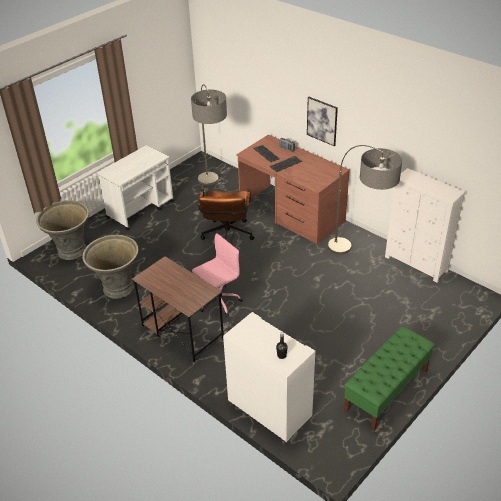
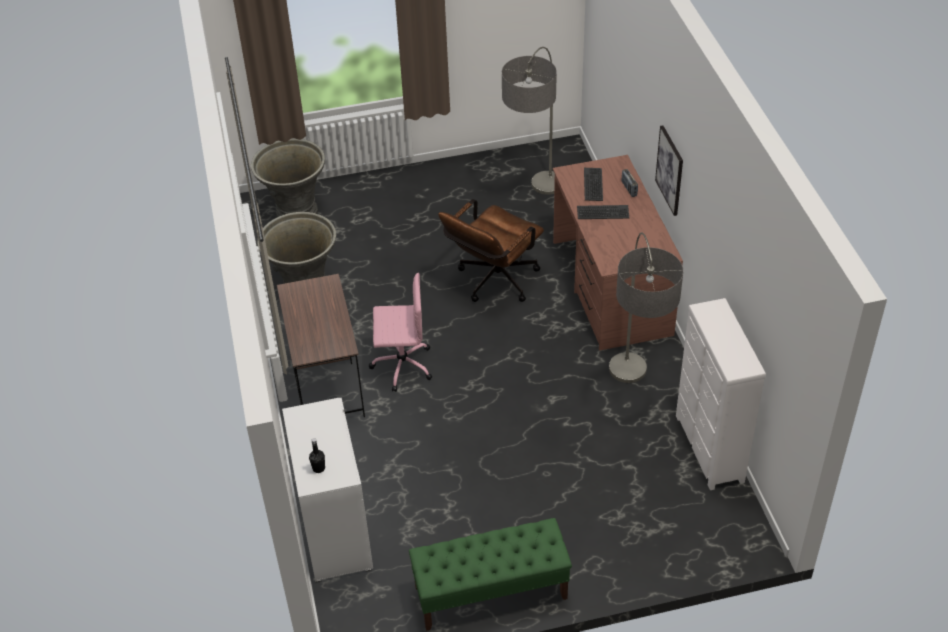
camera: 35 degrees right, 5 degrees up
white cart [97,145,174,230] -> none

